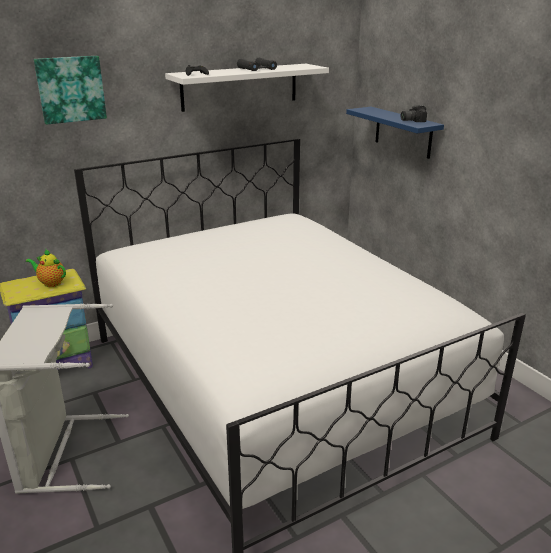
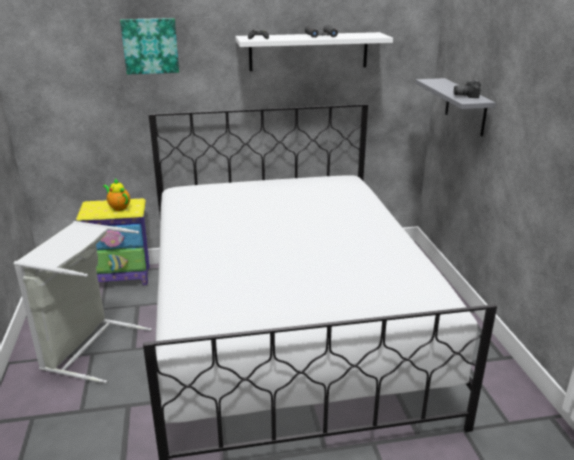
camera: 20 degrees right, 0 degrees up
blue shelf [346,107,444,159] -> grey shelf [416,78,496,136]

